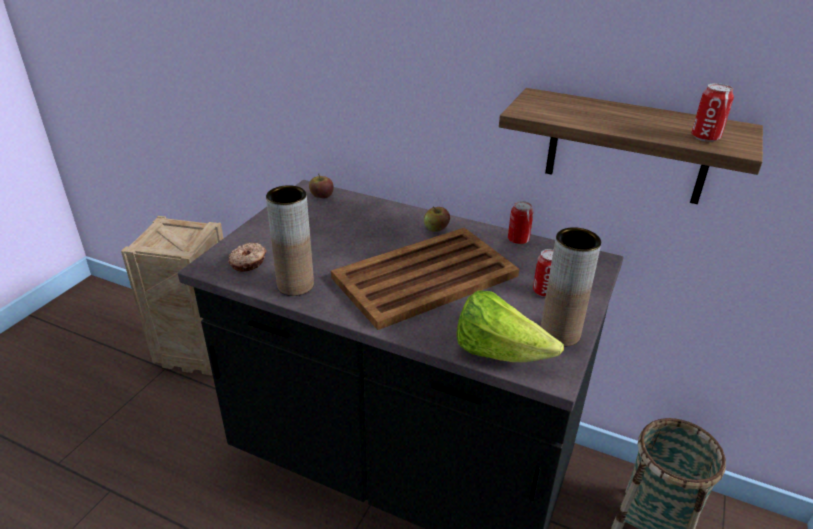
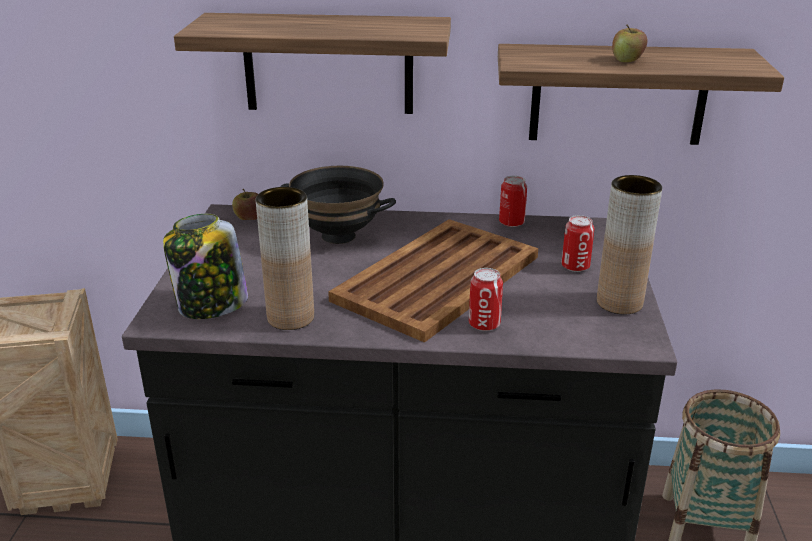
camera: 20 degrees left, 5 degrees down
donut [228,243,266,272] -> jar [163,214,248,319]
apple [424,206,450,232] -> apple moved to [612,25,648,62]
lettuce [456,290,564,362] -> none
can [691,83,734,142] -> can moved to [469,268,503,331]
none -> shelf [174,13,451,114]
none -> black bowl [280,166,396,244]

